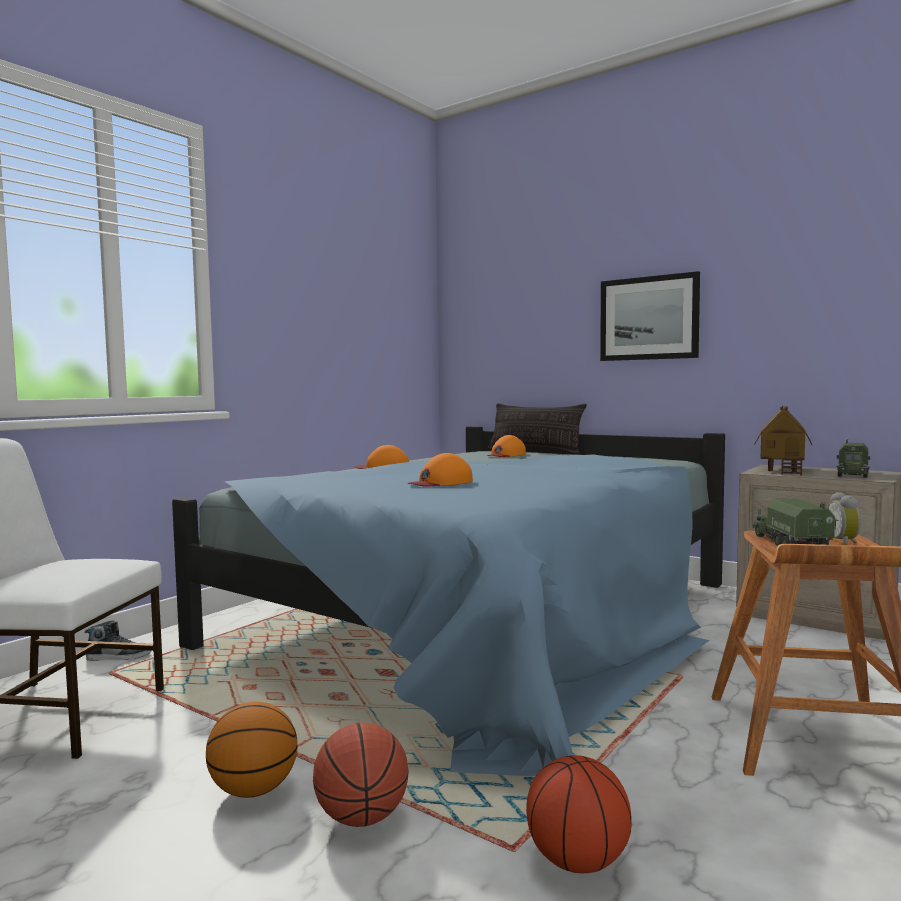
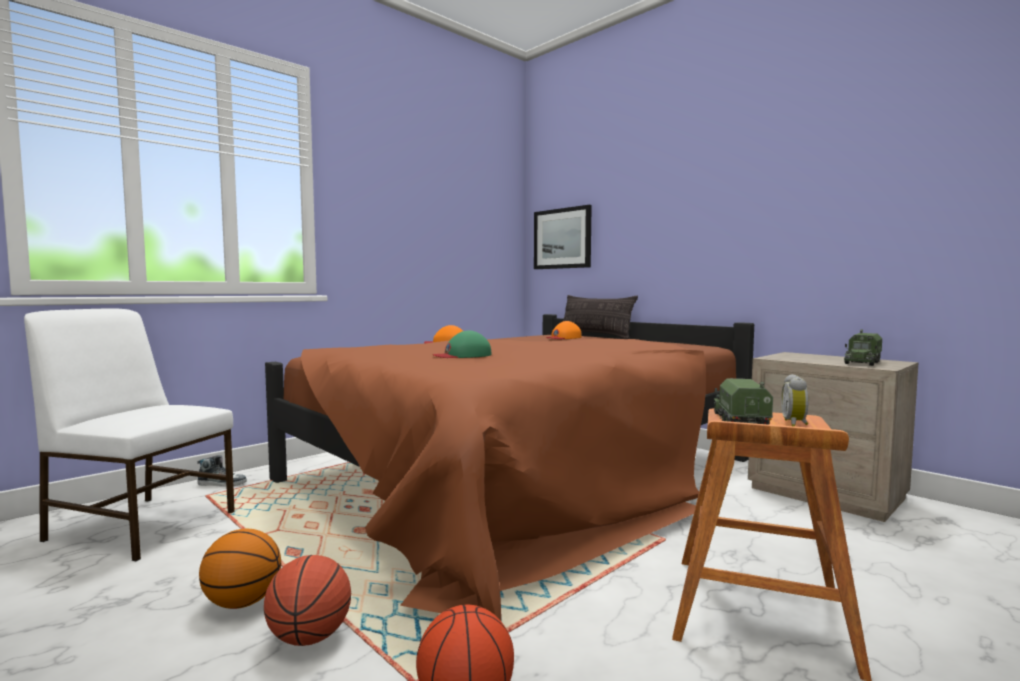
camera: 10 degrees right, 0 degrees up
blue bed [172,426,725,776] -> brown bed [265,314,754,622]
orange cap [408,453,473,487] -> green cap [432,330,492,358]
picture [600,271,700,361] -> picture moved to [534,205,592,269]
toy house [755,406,812,475] -> none

